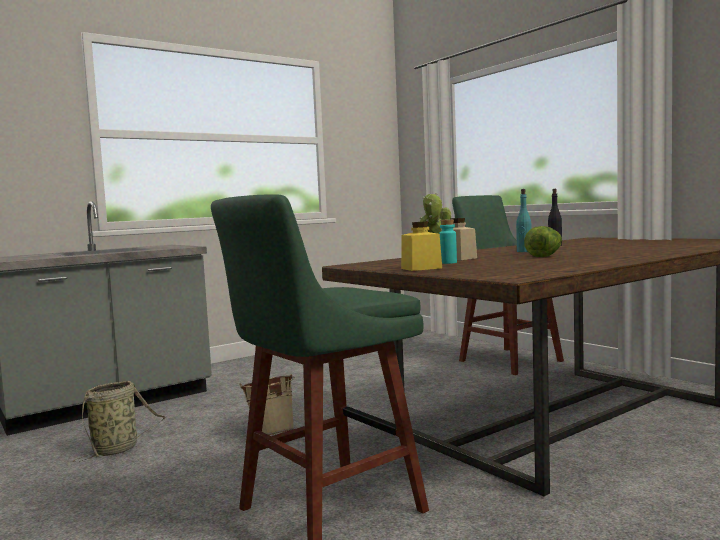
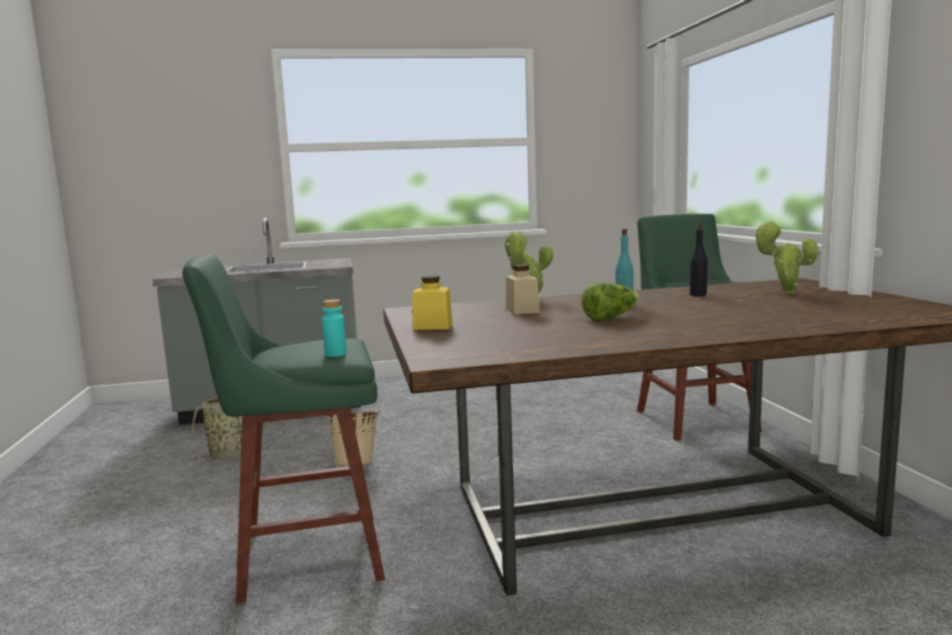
camera: 25 degrees right, 5 degrees up
turquoise bottle [439,219,457,264] -> turquoise bottle moved to [322,299,347,357]
none -> potted plant [754,221,818,294]

